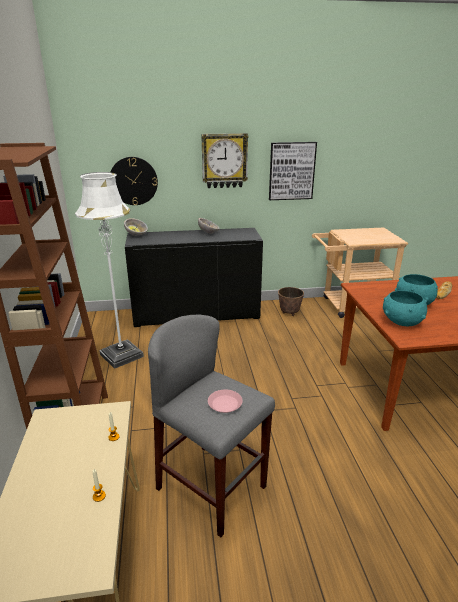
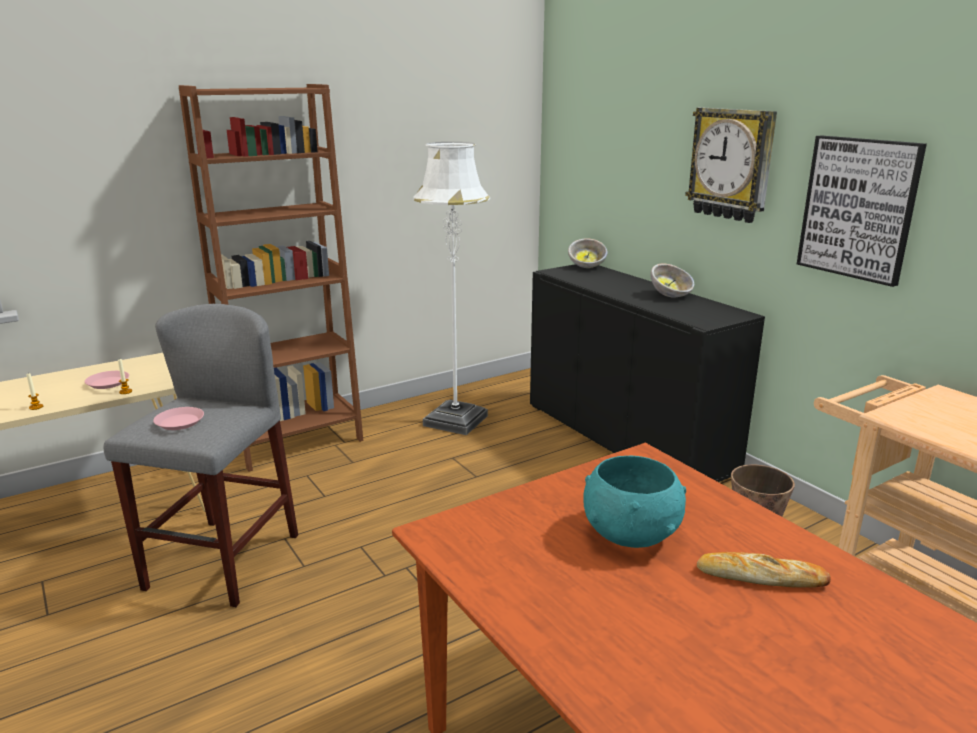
camera: 65 degrees right, 5 degrees down
wall clock [111,157,158,205] -> none
turquoise bowl [383,290,427,326] -> none
none -> pink plate [84,371,129,389]

